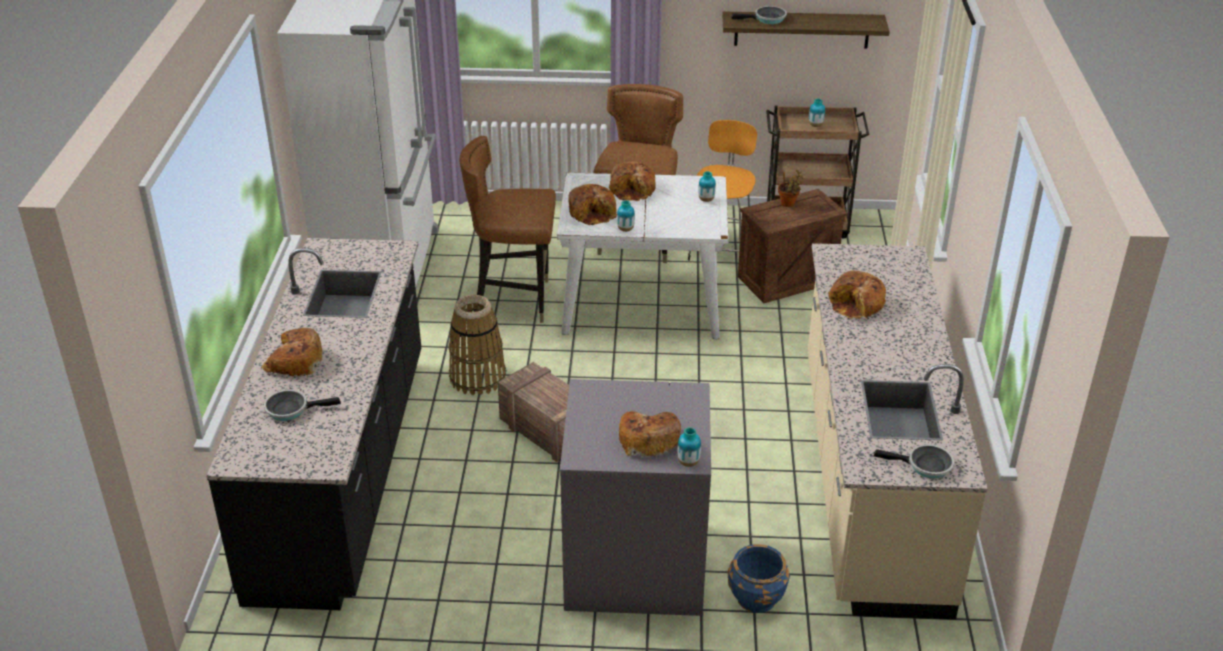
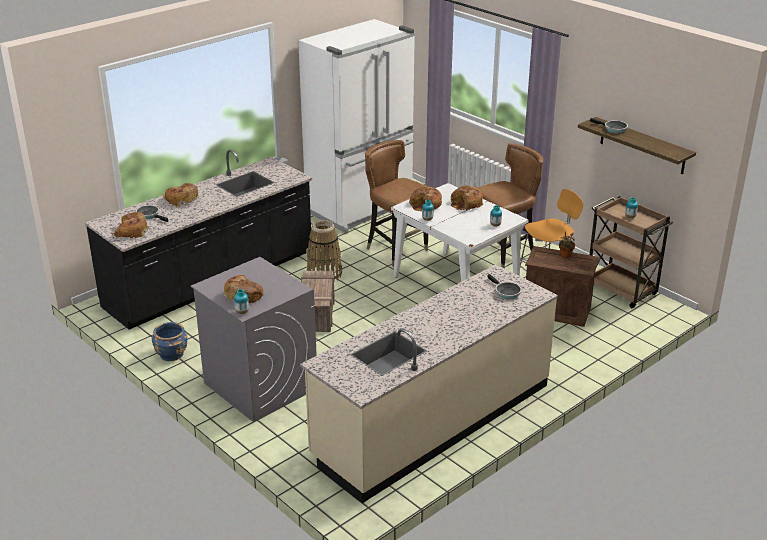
camera: 45 degrees right, 5 degrees down
blue planter [727,544,790,613] -> blue planter moved to [152,322,187,361]
bread [828,270,886,319] -> bread moved to [112,212,148,238]
frying pan [874,444,954,478] -> frying pan moved to [487,274,522,299]

